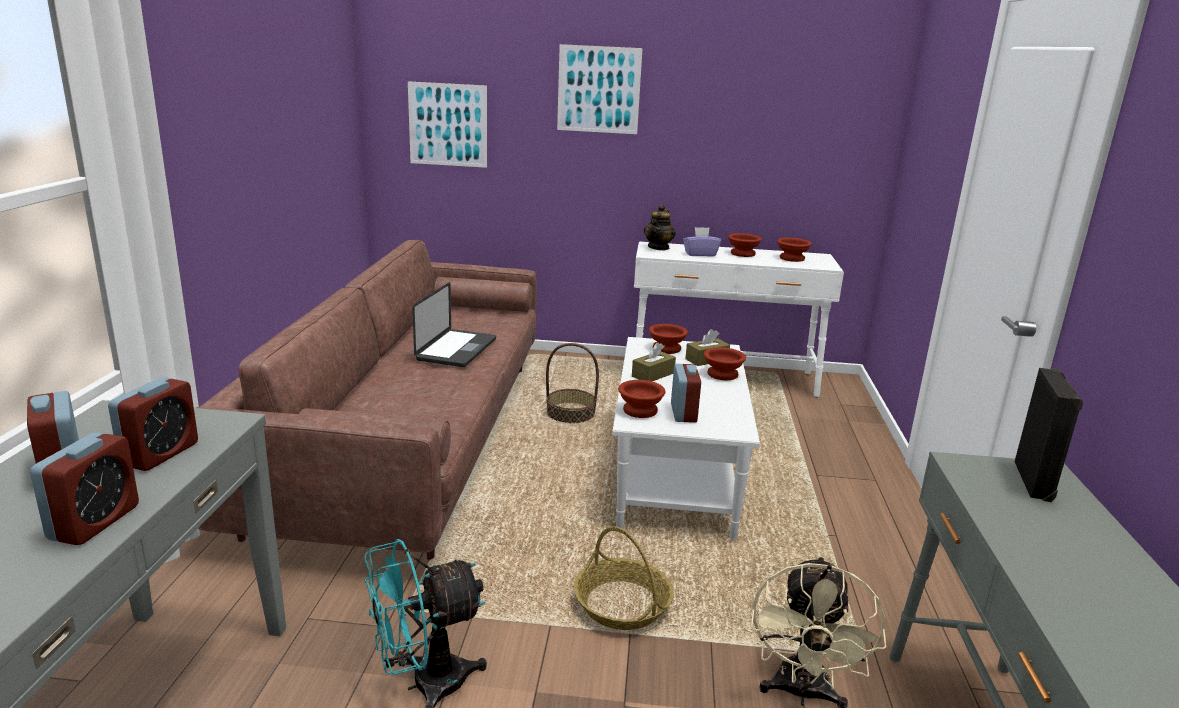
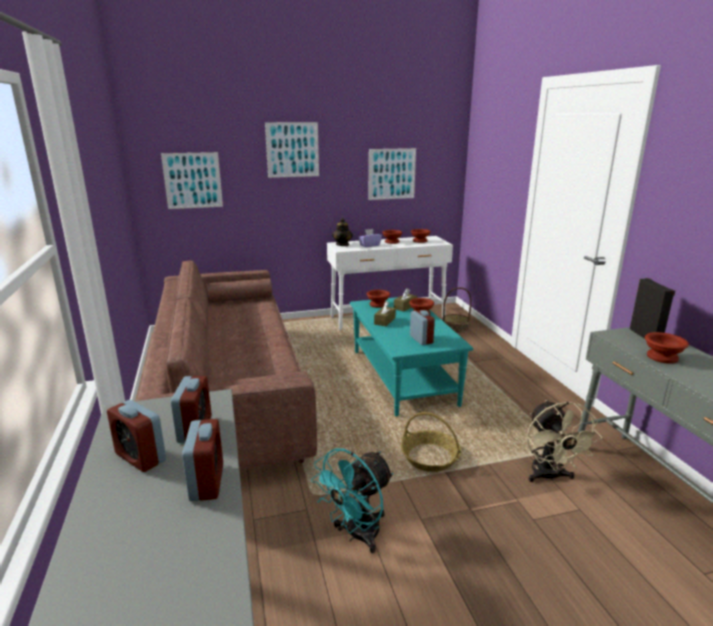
camera: 20 degrees left, 0 degrees up
laptop [412,282,496,367] -> none
basket [546,343,599,423] -> basket moved to [443,287,472,333]
white coffee table [612,337,760,540] -> turquoise coffee table [350,297,473,416]
brown bowl [618,380,666,418] -> brown bowl moved to [645,332,689,364]
none -> picture [368,148,416,200]

